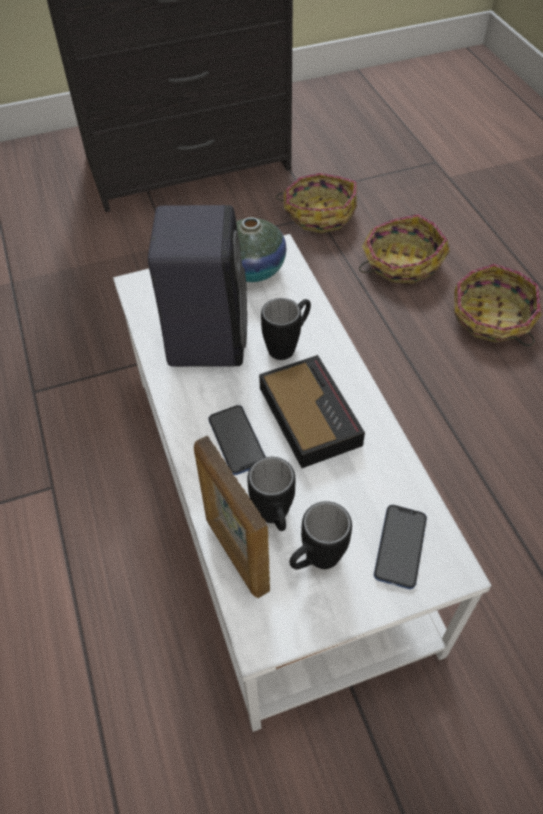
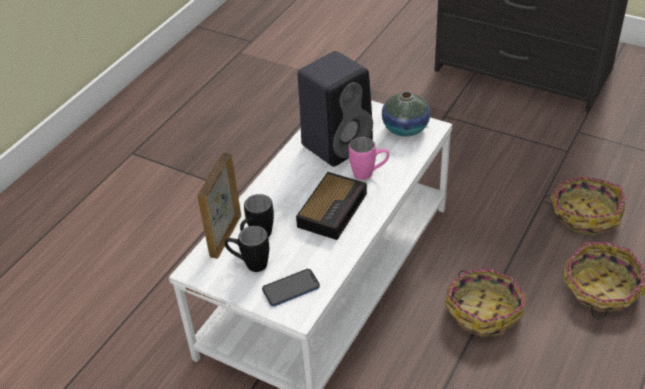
camera: 50 degrees right, 10 degrees down
phone [208,405,266,475] -> none
black mug [261,298,311,360] -> pink mug [349,137,389,180]
basket [276,173,357,233] -> basket moved to [445,269,526,337]

